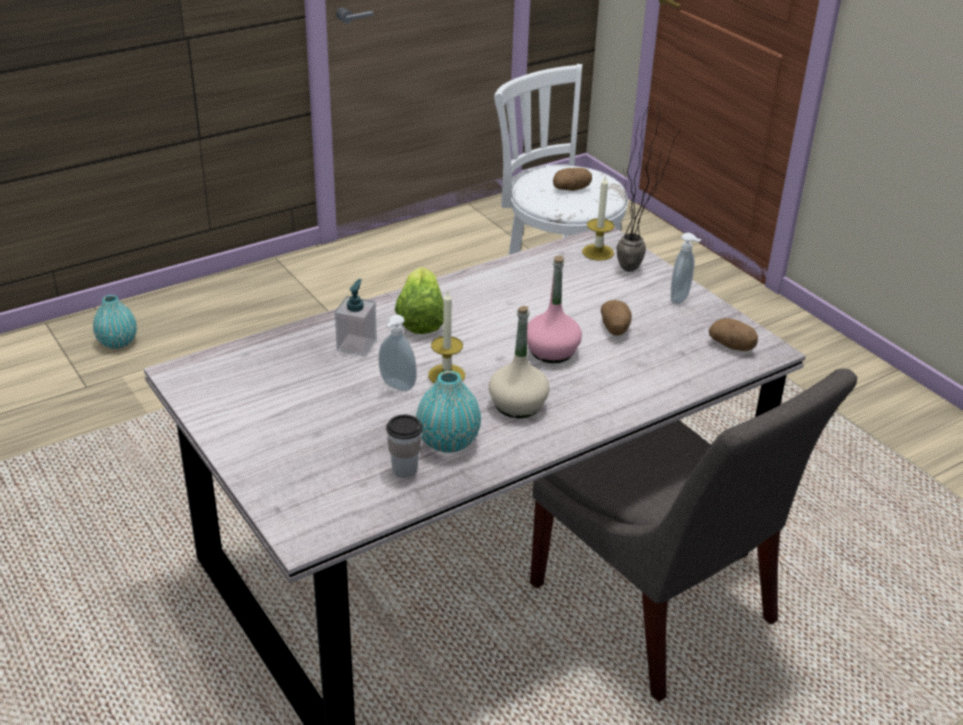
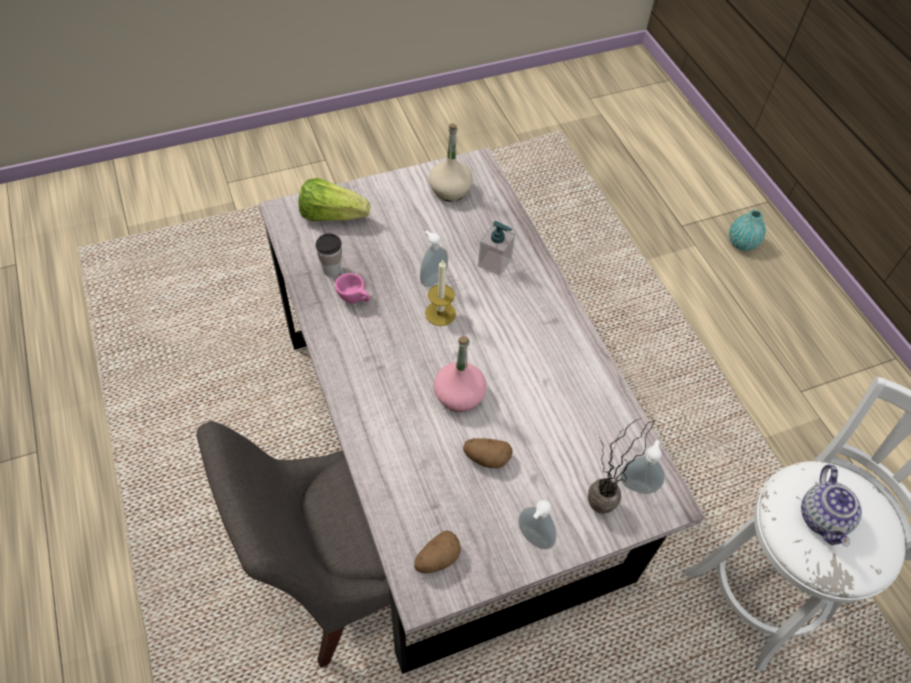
camera: 100 degrees right, 20 degrees up
lettuce [395,267,444,334] -> lettuce moved to [298,178,370,221]
turquoise vase [416,371,481,453] -> pink cup [335,273,370,304]
beige bottle [489,306,550,418] -> beige bottle moved to [429,124,473,202]
potato [553,168,592,191] -> teapot [801,465,862,547]
candle [582,175,614,261] -> soap dispenser [620,440,665,494]

